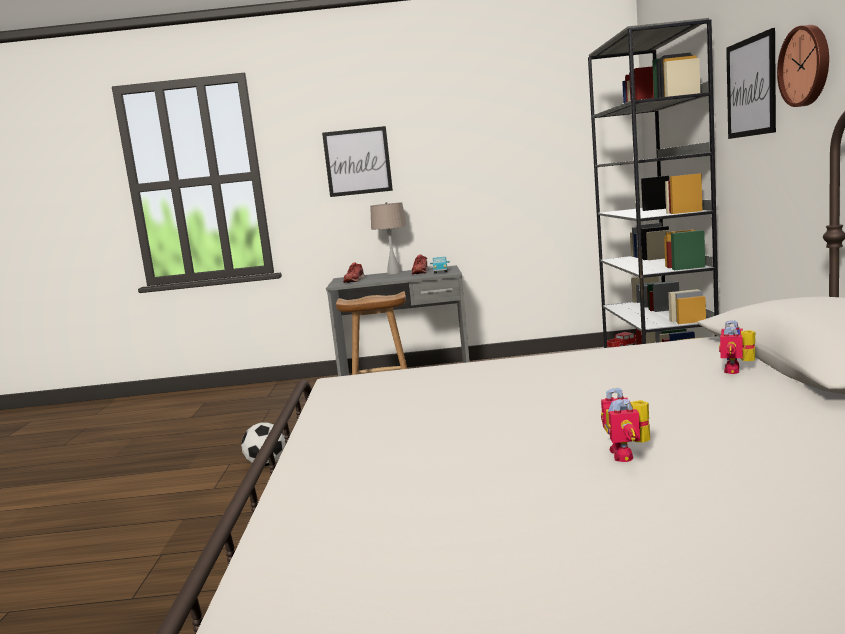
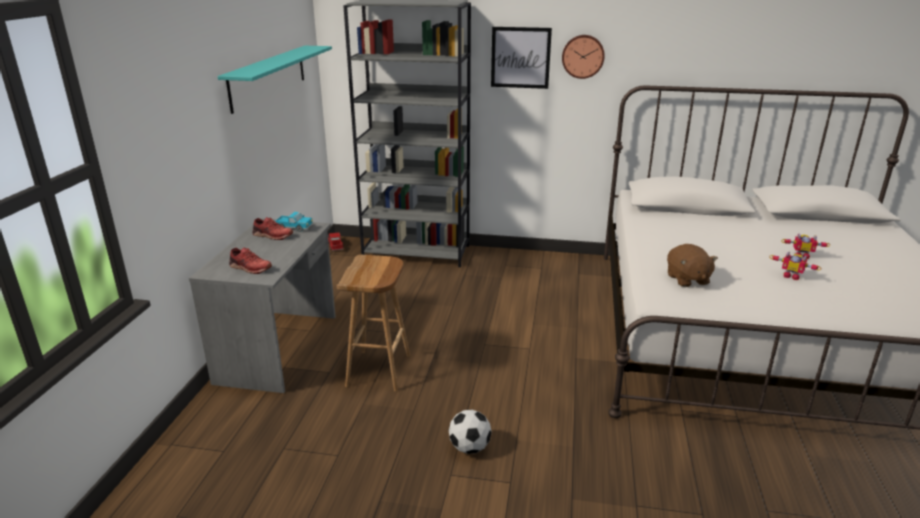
camera: 80 degrees left, 15 degrees up
picture [322,126,393,197] -> none
beige table lamp [370,202,407,275] -> none
toy robot [719,320,755,374] -> toy robot moved to [769,251,821,280]
none -> turquoise shelf [217,46,332,114]
none -> brown plush toy [667,244,718,287]

